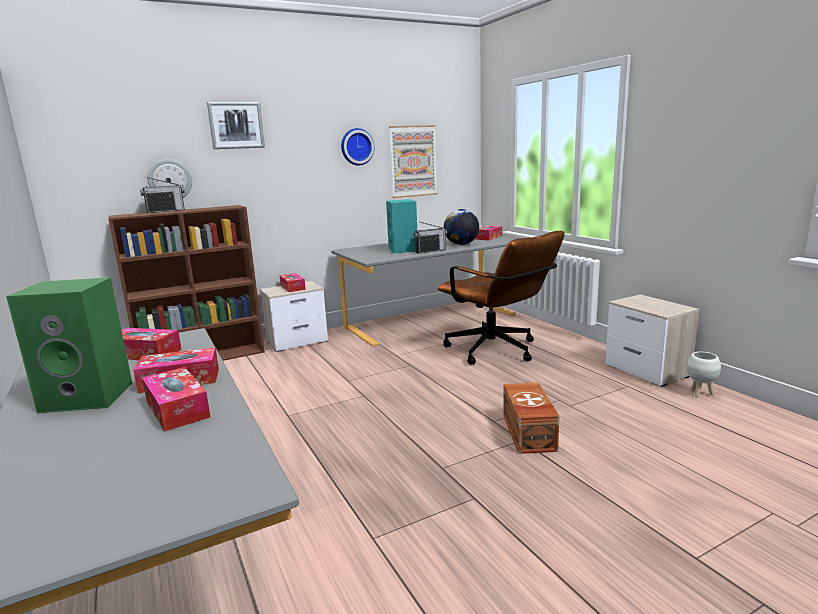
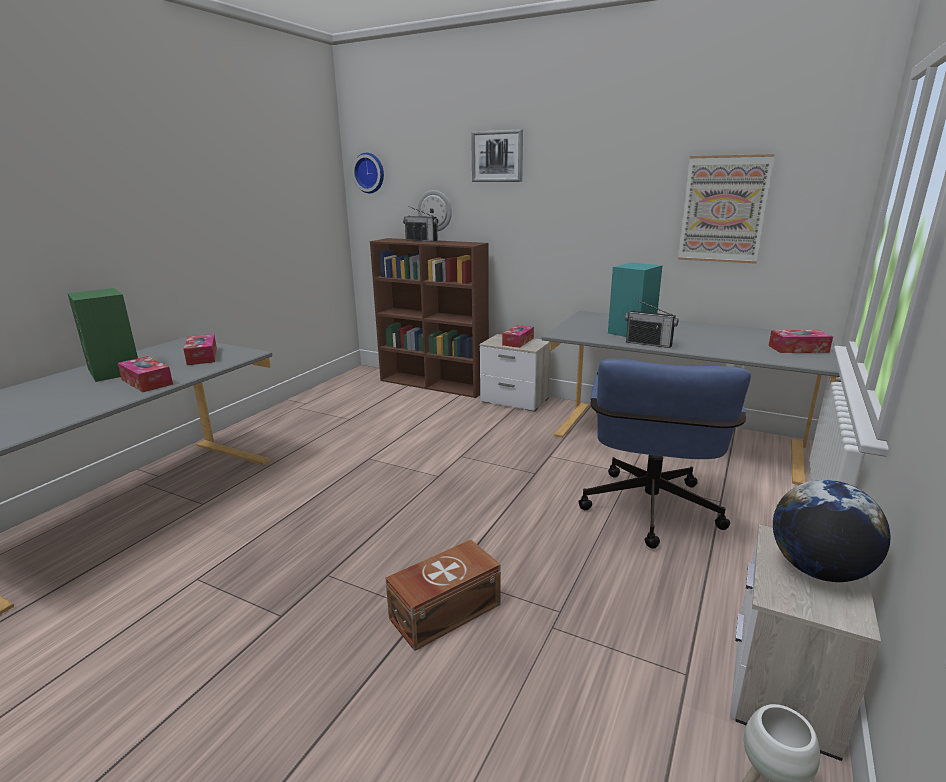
camera: 55 degrees right, 5 degrees up
tissue box [142,367,210,432] -> none
wall clock [341,128,374,165] -> wall clock moved to [352,153,384,193]
brown office chair [438,231,565,365] -> blue office chair [578,358,751,549]
globe [444,209,479,245] -> globe moved to [773,480,891,582]

